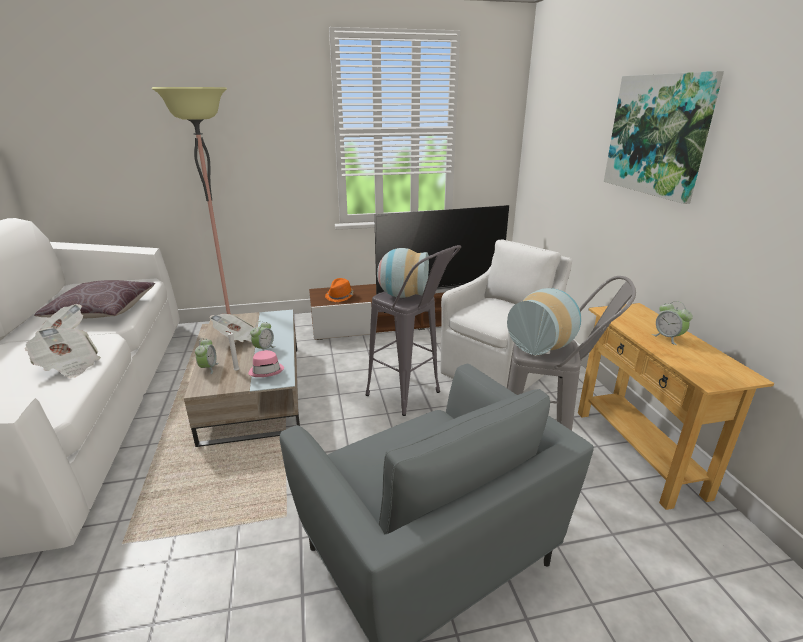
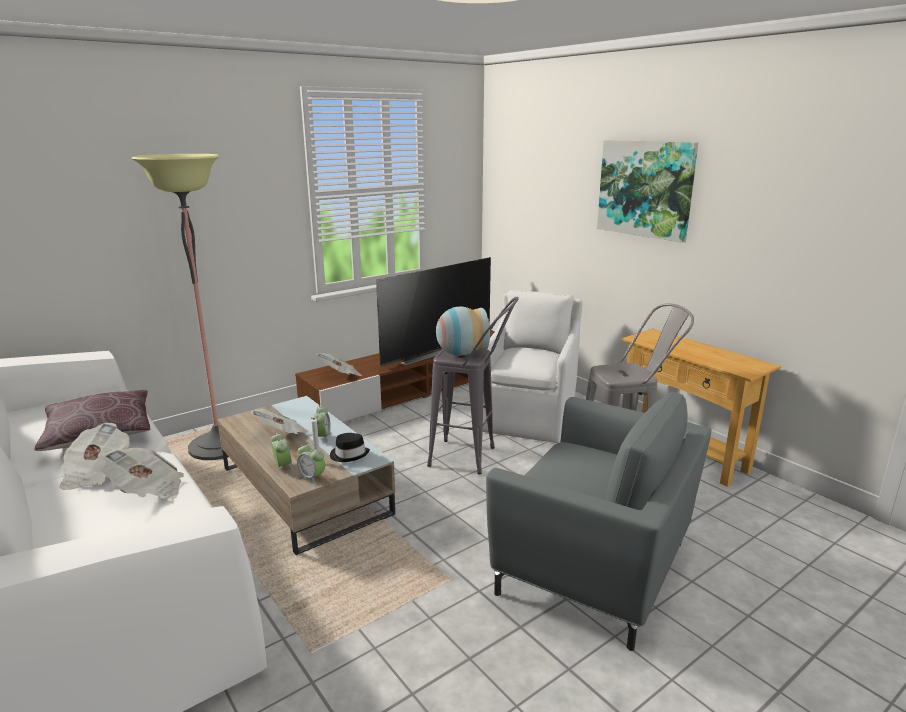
camera: 25 degrees left, 5 degrees down
pink hat [248,350,284,377] -> black hat [330,433,370,462]
orange hat [325,278,354,302] -> newspaper [316,353,362,376]
vase [507,288,581,356] -> none
alarm clock [652,301,693,345] -> alarm clock moved to [297,442,325,485]

